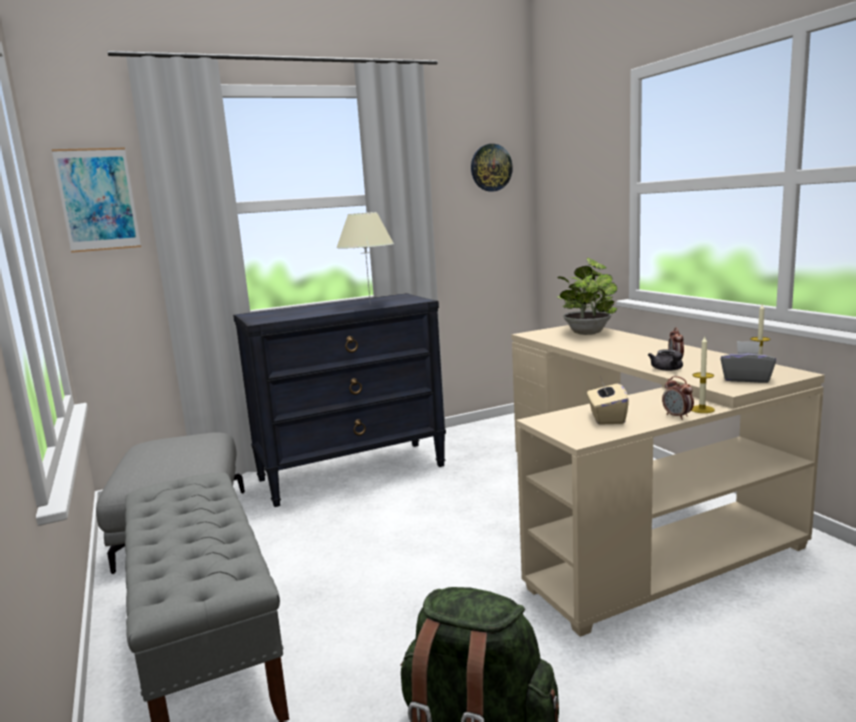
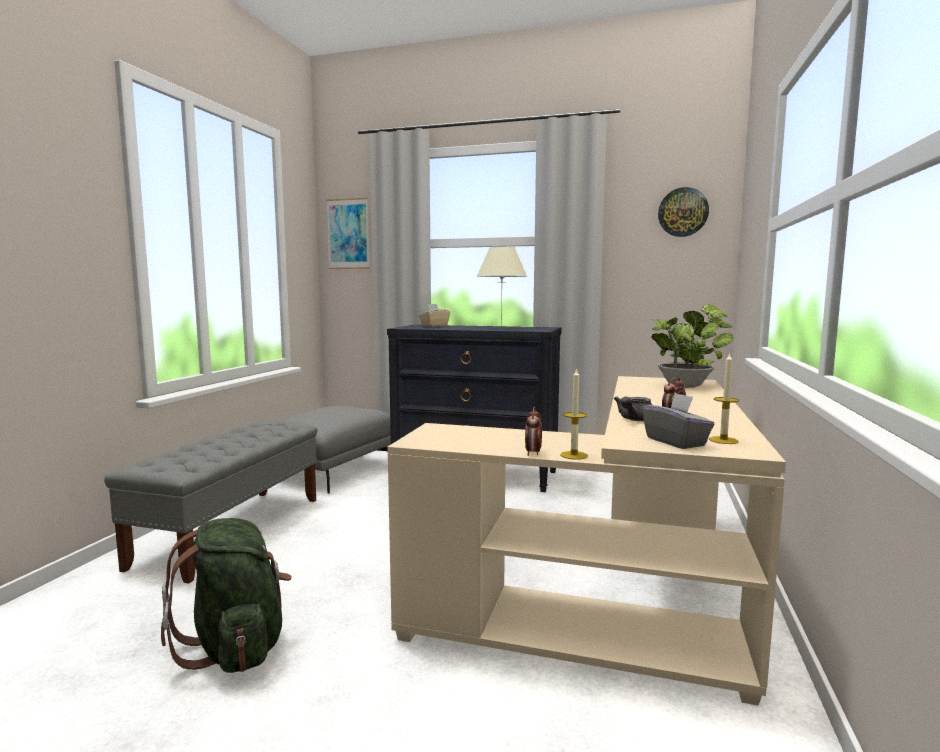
camera: 40 degrees right, 5 degrees down
beige tissue box [587,376,629,425] -> beige tissue box moved to [418,304,450,327]

